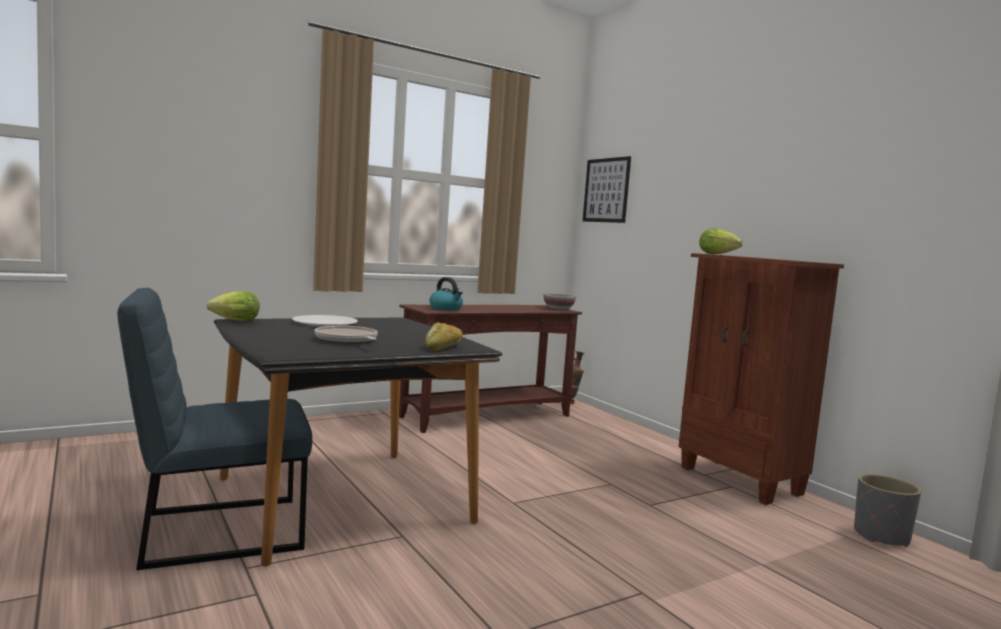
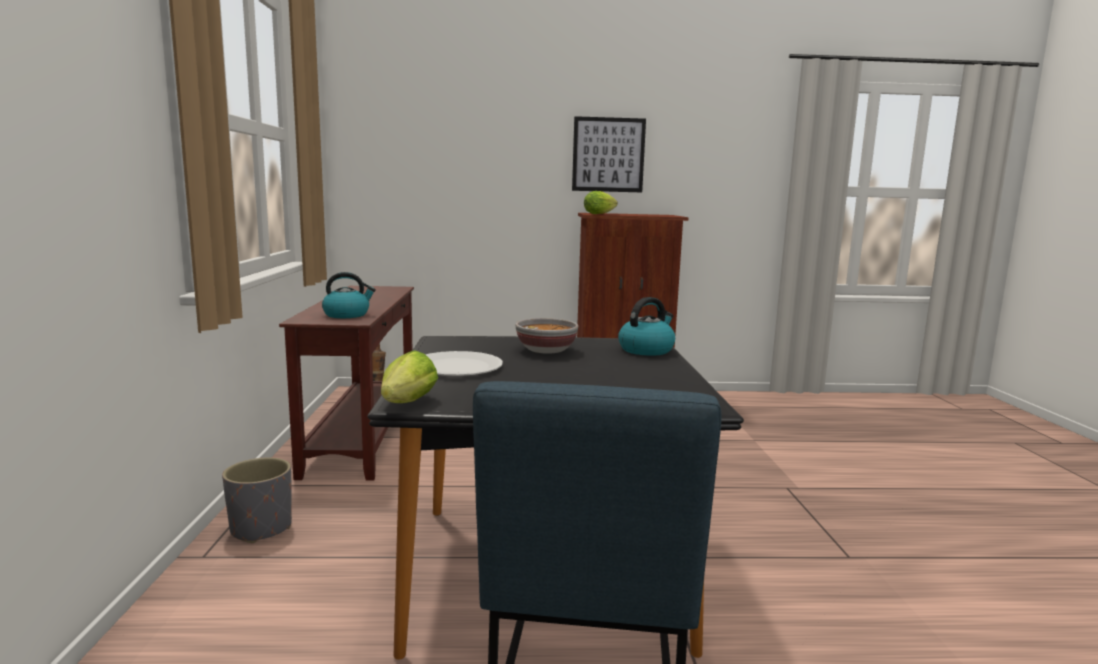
camera: 60 degrees left, 5 degrees up
frying pan [315,326,378,344] -> none
bread [425,322,463,351] -> kettle [618,297,675,356]
bowl [543,293,576,310] -> bowl moved to [516,318,578,354]
picture [583,156,631,223] -> picture moved to [572,116,646,192]
grey planter [854,474,921,547] -> grey planter moved to [222,458,292,543]

